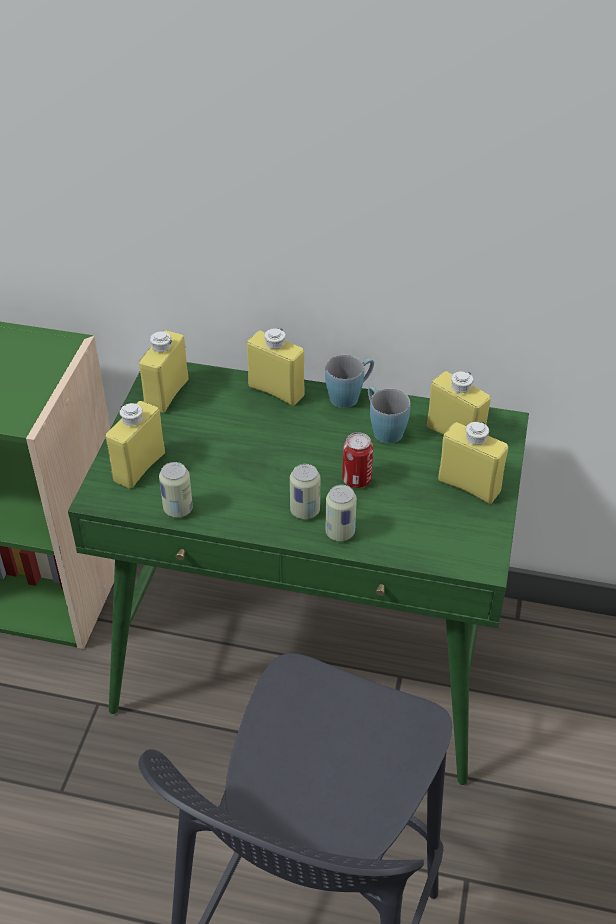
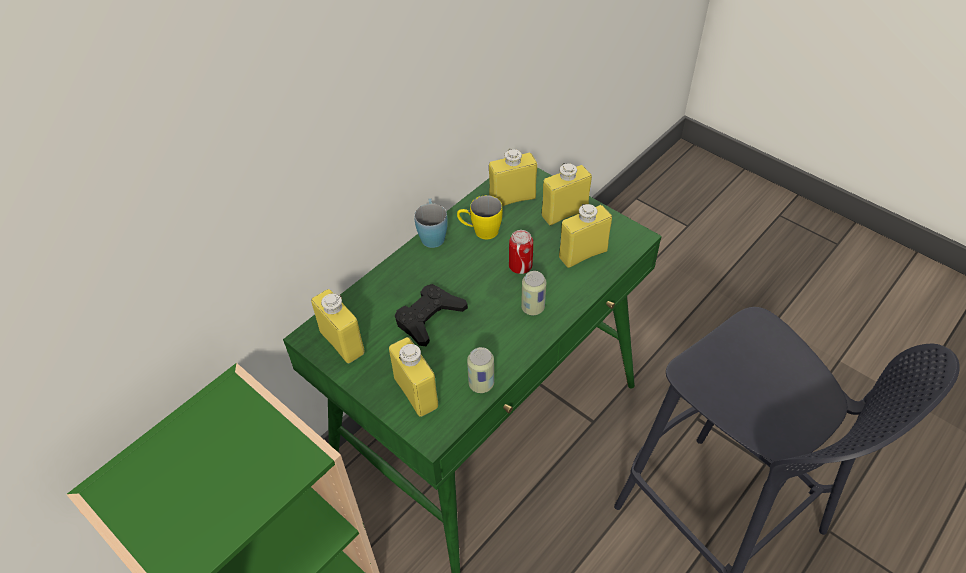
camera: 60 degrees left, 5 degrees up
yellow bottle [247,328,305,406] -> yellow bottle moved to [559,204,612,268]
can [326,485,357,541] -> none
blue mug [368,386,410,444] -> yellow mug [457,195,503,239]
none -> black game controller [395,284,468,346]

